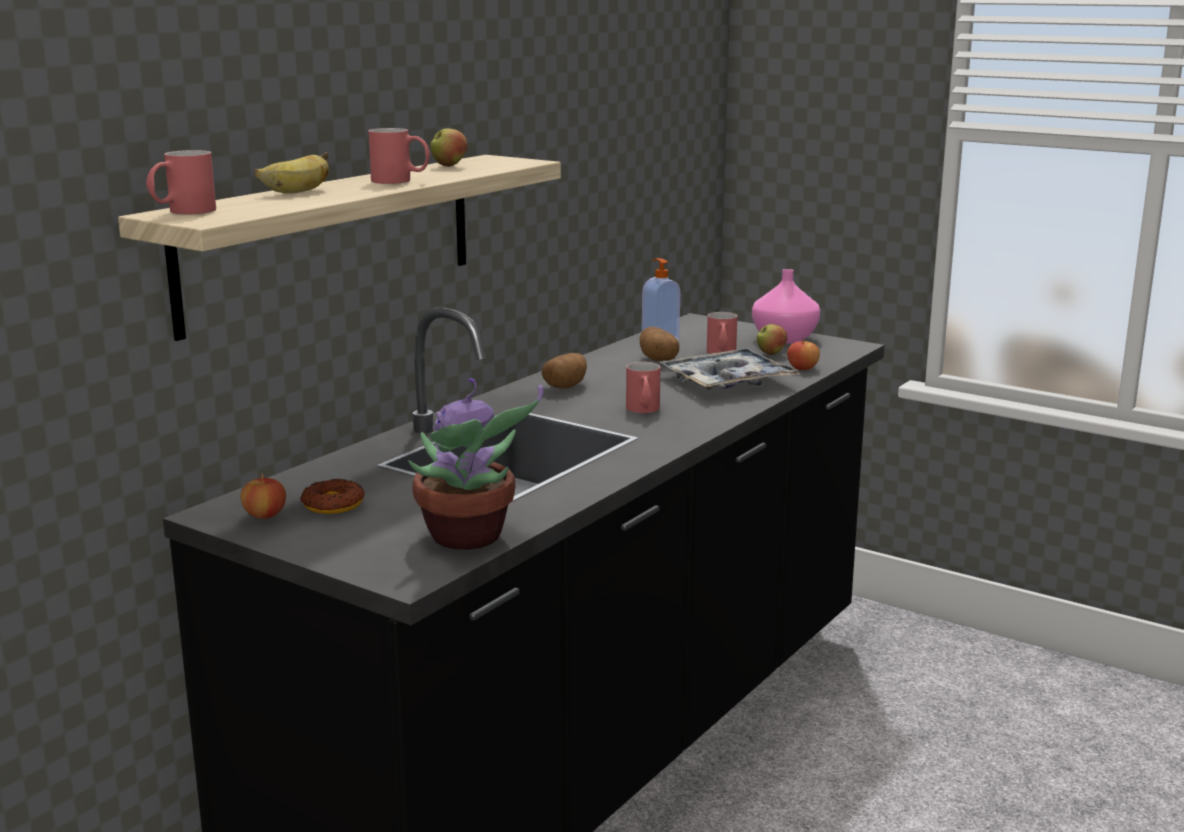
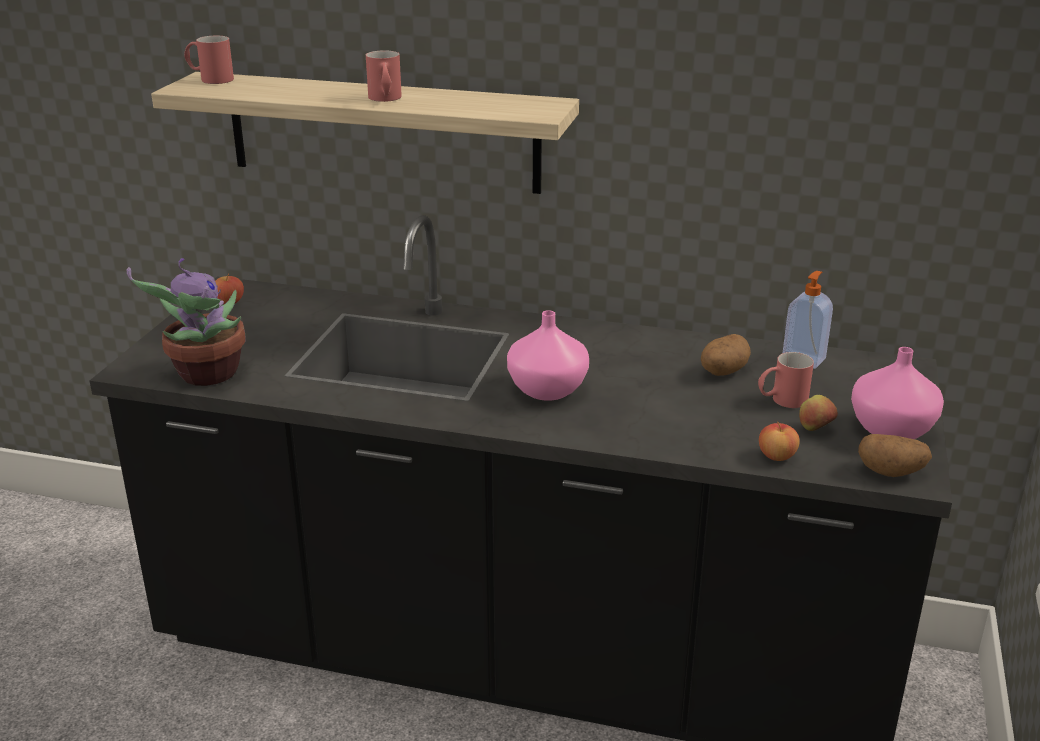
camera: 70 degrees right, 10 degrees up
banana [254,152,329,194] -> none
donut [300,478,365,514] -> none
apple [430,128,468,167] -> none
potato [542,353,587,389] -> potato moved to [858,434,932,477]
red mug [626,362,661,413] -> pink vase [507,310,589,401]
tray [660,349,800,389] -> none

